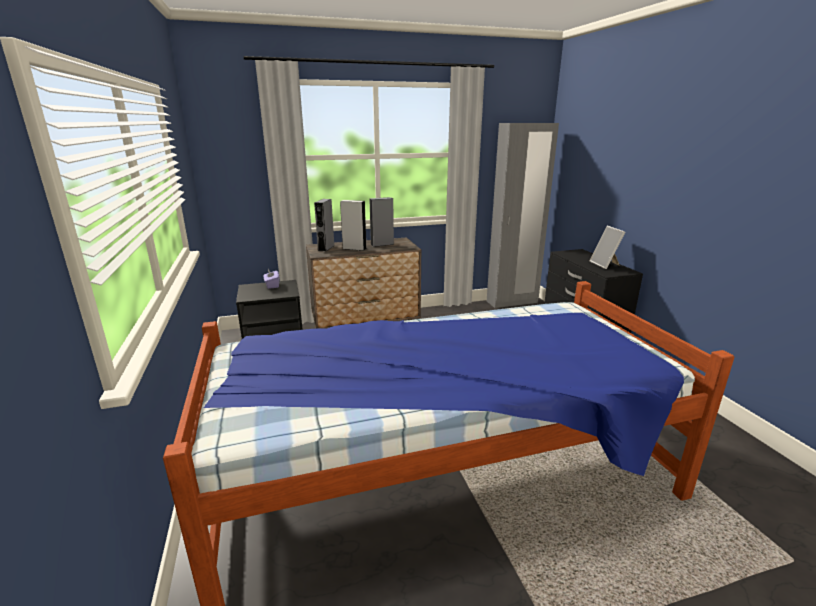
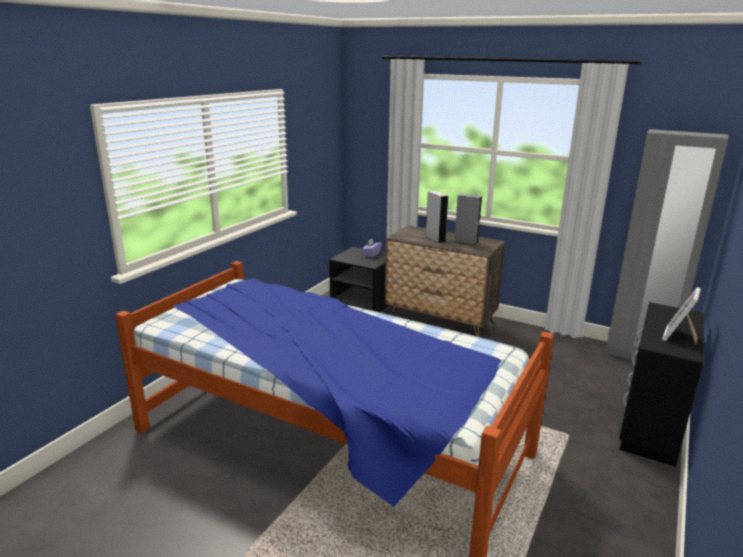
camera: 45 degrees right, 0 degrees up
grey speaker [314,199,334,252] -> none

